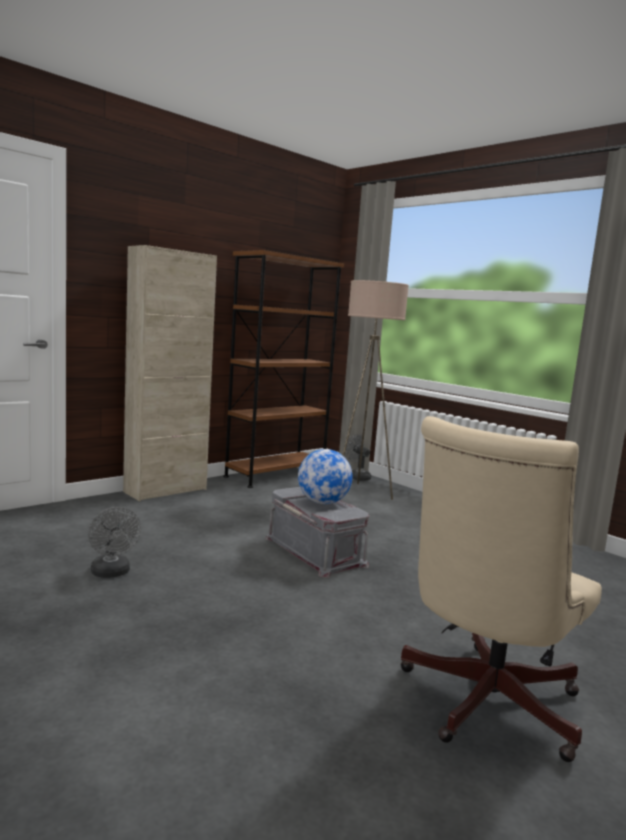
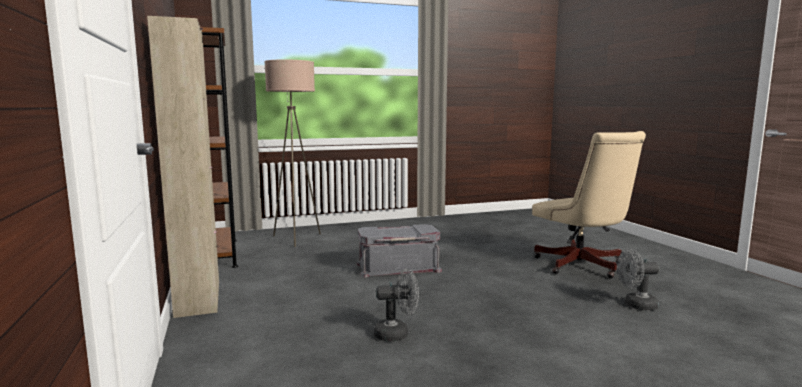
camera: 65 degrees left, 0 degrees up
globe [298,449,353,504] -> none
grey fan [344,434,371,481] -> grey fan moved to [617,249,660,310]

